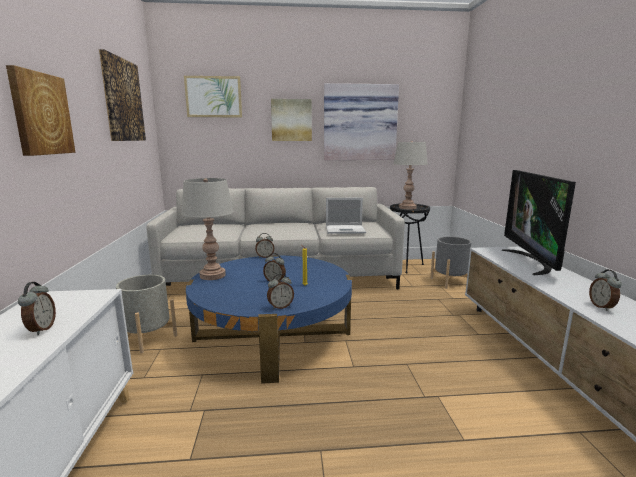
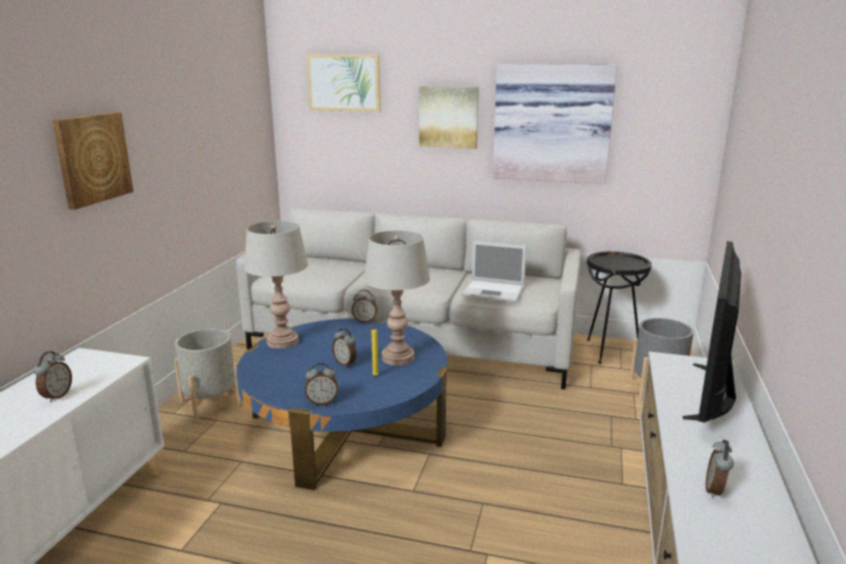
camera: 20 degrees right, 5 degrees up
picture [99,49,146,141] -> none
grey table lamp [393,141,428,210] -> grey table lamp moved to [363,230,430,366]

